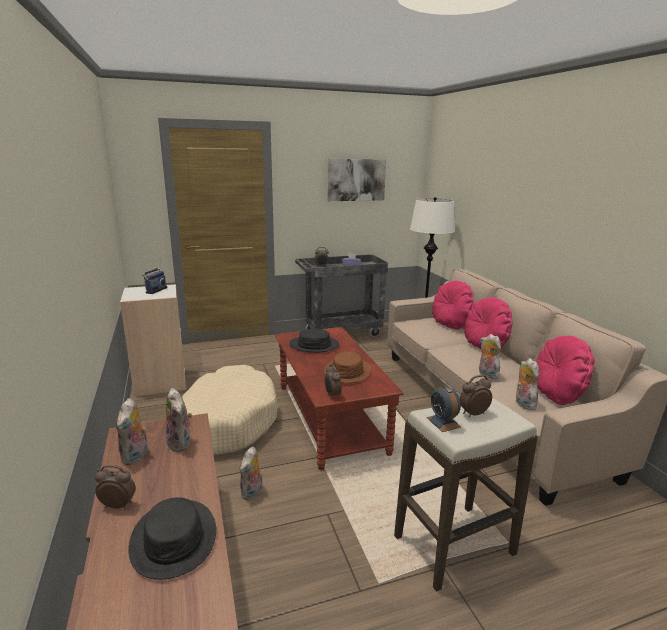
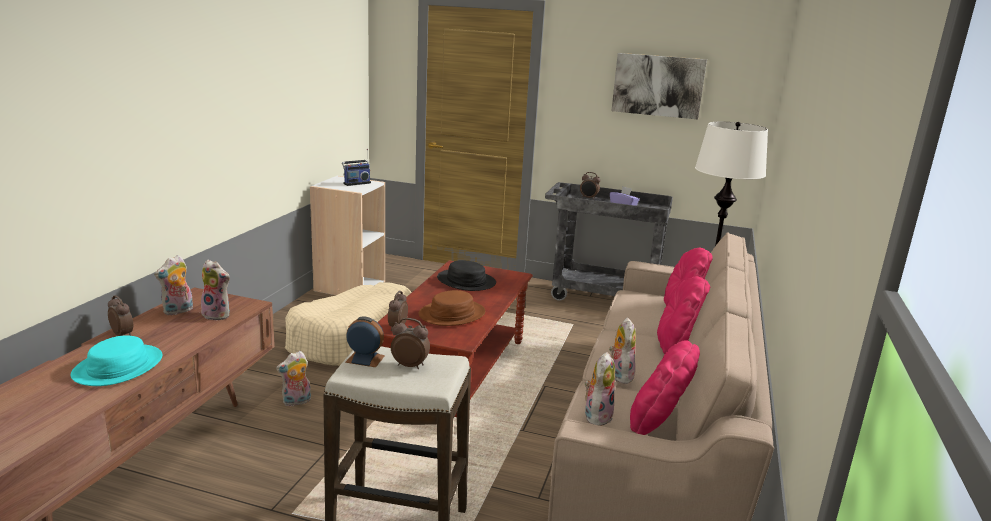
camera: 35 degrees right, 0 degrees up
black hat [128,497,216,580] -> turquoise hat [71,335,162,386]
plush toy [166,388,192,452] -> plush toy turned 75 degrees counterclockwise [201,260,230,321]
alarm clock [426,385,461,432] -> alarm clock turned 90 degrees clockwise [345,316,385,367]

